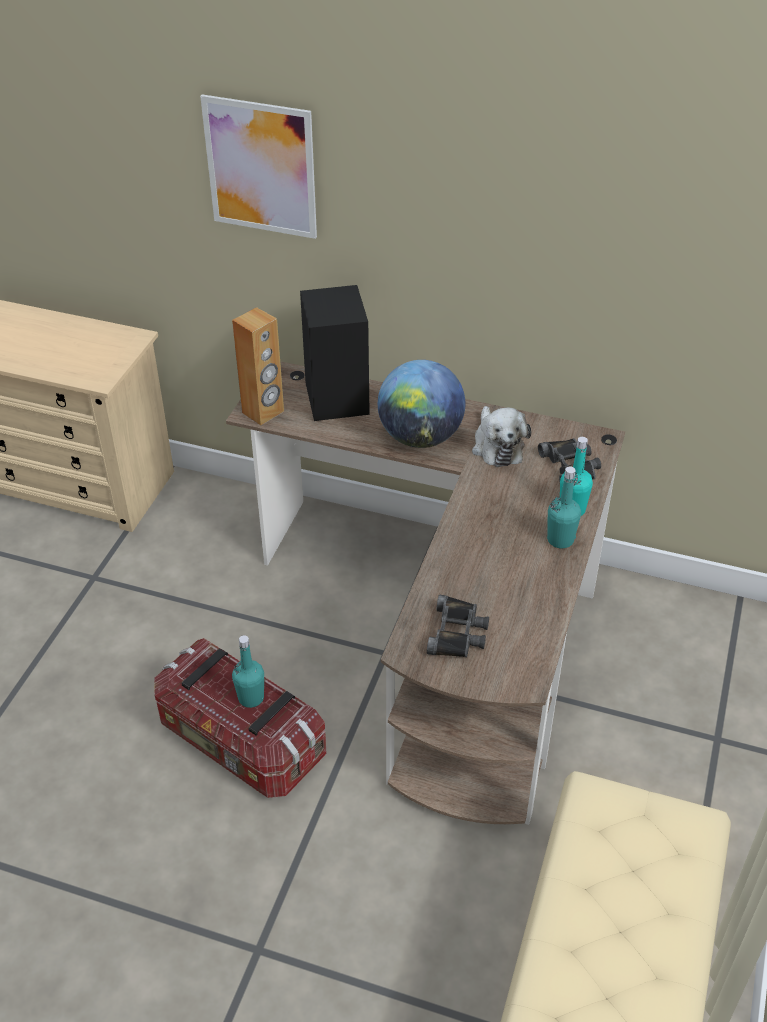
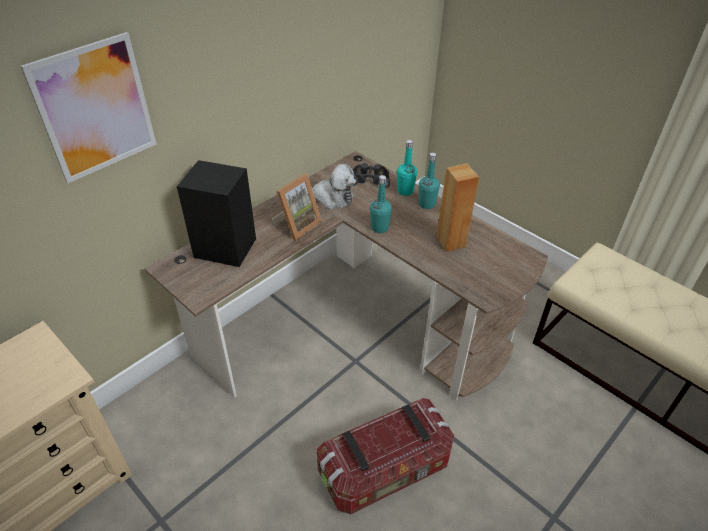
camera: 65 degrees left, 0 degrees up
brown speaker [232,307,284,425] -> brown speaker moved to [436,163,479,252]
turquoise bottle [232,635,264,708] -> turquoise bottle moved to [370,175,392,233]
globe [378,360,465,448] -> picture frame [272,174,322,240]
black binoculars [427,595,489,657] -> none

